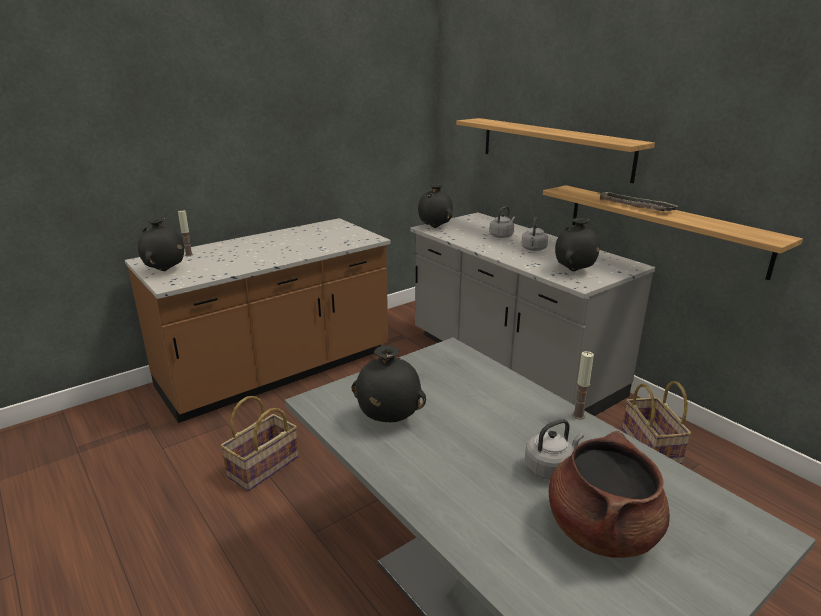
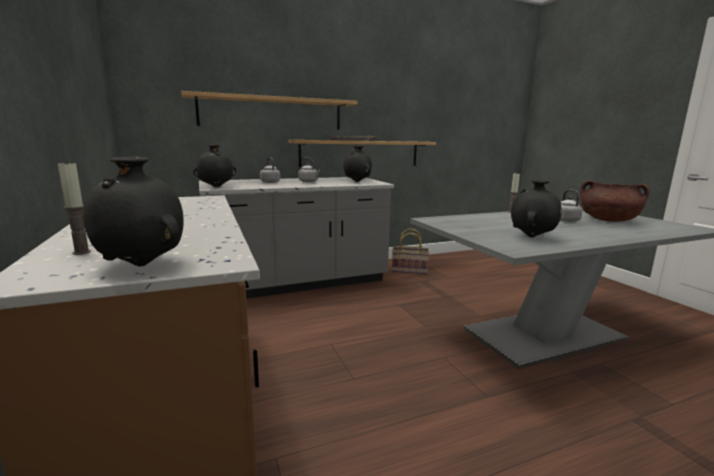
camera: 75 degrees left, 10 degrees down
basket [220,396,299,491] -> none

